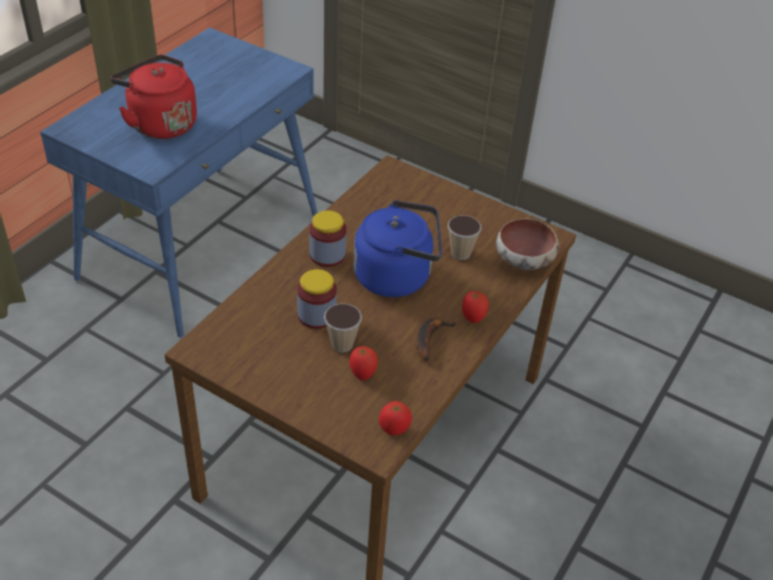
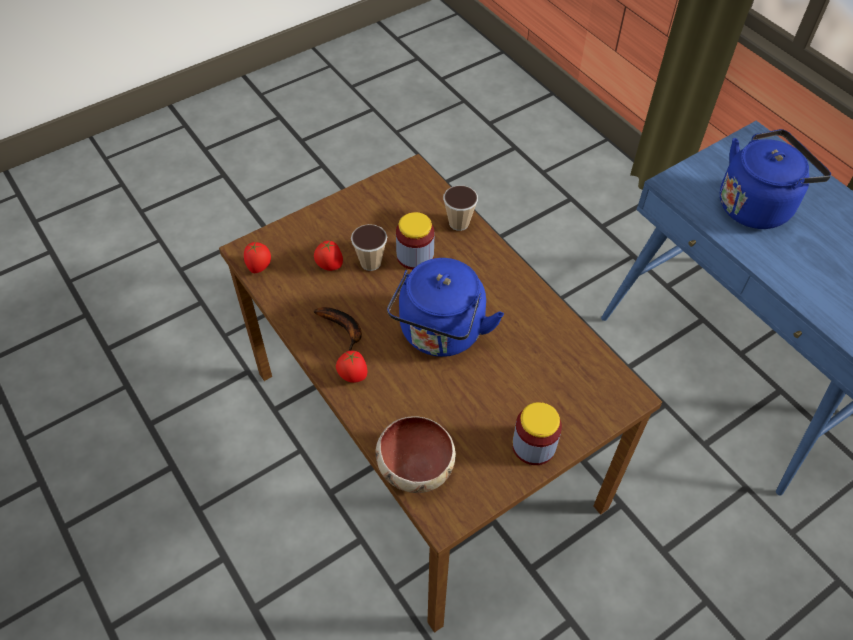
camera: 115 degrees right, 10 degrees up
red kettle [110,55,197,139] -> blue kettle [720,129,831,229]
jar [309,211,346,267] -> jar moved to [512,402,562,465]
cup [448,215,482,260] -> cup moved to [443,185,478,231]

